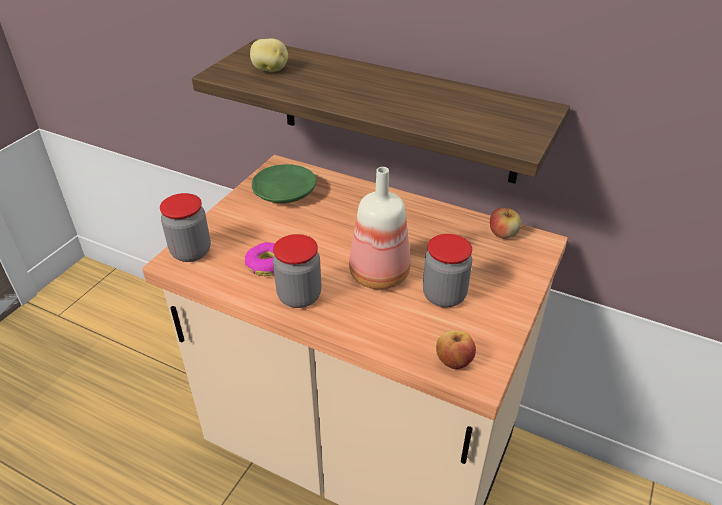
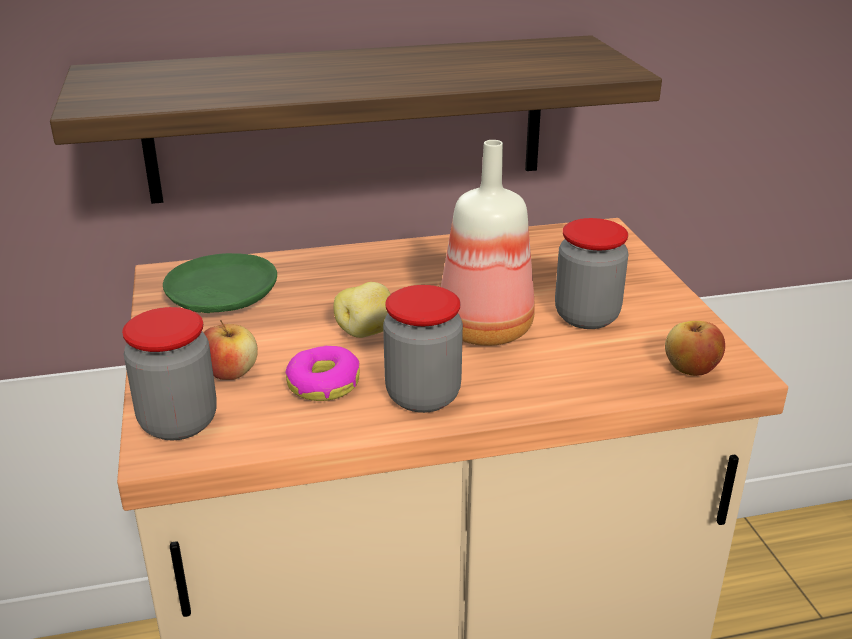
camera: 40 degrees left, 10 degrees down
potato [250,38,288,72] -> potato moved to [334,282,391,338]
apple [490,206,522,239] -> apple moved to [203,320,258,380]

